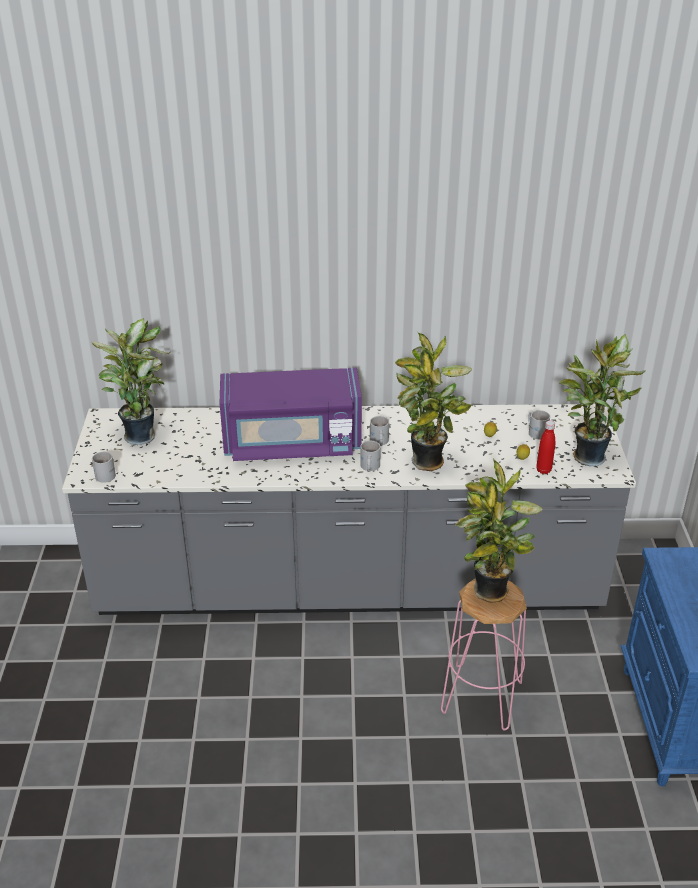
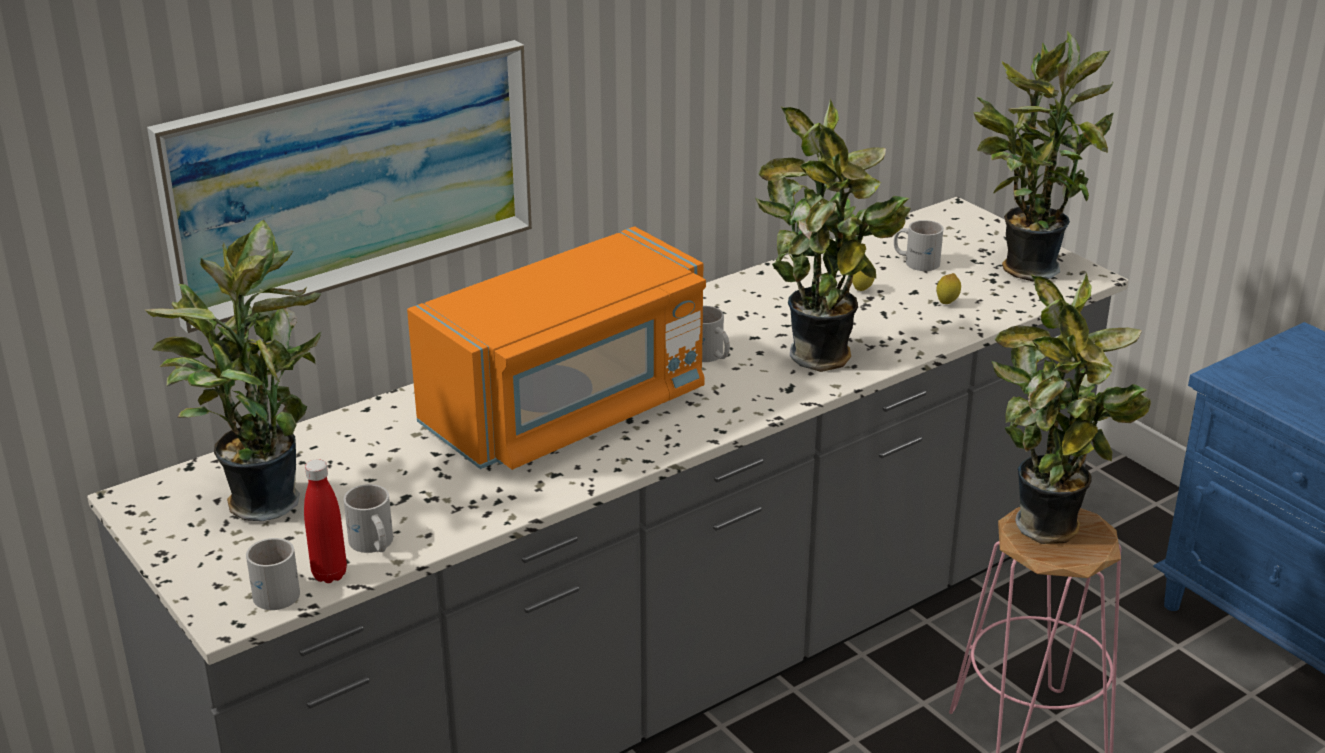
camera: 35 degrees left, 5 degrees down
purple microwave [220,368,362,461] -> orange microwave [407,226,706,470]
white mug [360,441,381,472] -> white mug moved to [344,484,393,553]
red bottle [536,421,555,474] -> red bottle moved to [304,459,347,583]
none -> picture [147,40,532,333]

